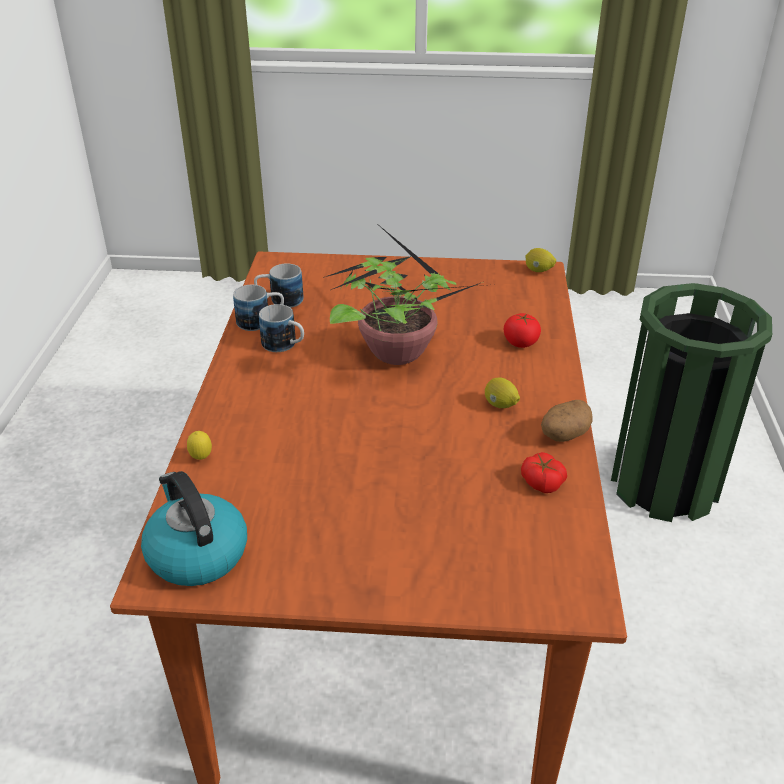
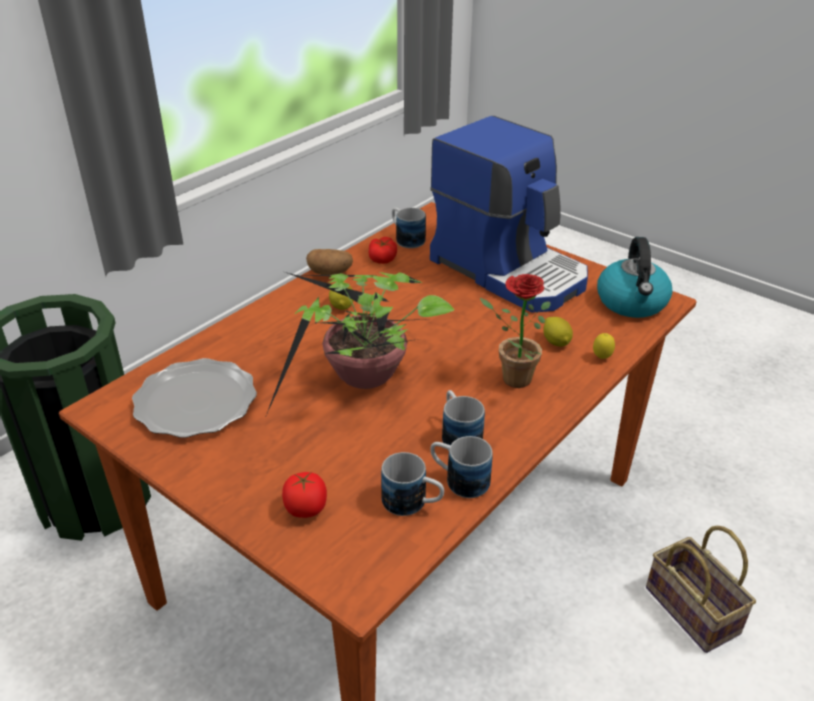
camera: 145 degrees left, 0 degrees up
tomato [504,313,541,348] -> tomato moved to [282,472,327,518]
lemon [525,248,556,272] -> lemon moved to [543,317,573,347]
none -> plate [132,358,257,438]
none -> mug [392,208,426,248]
none -> coffee machine [430,116,588,313]
none -> potted plant [480,274,550,388]
none -> basket [646,526,756,653]

